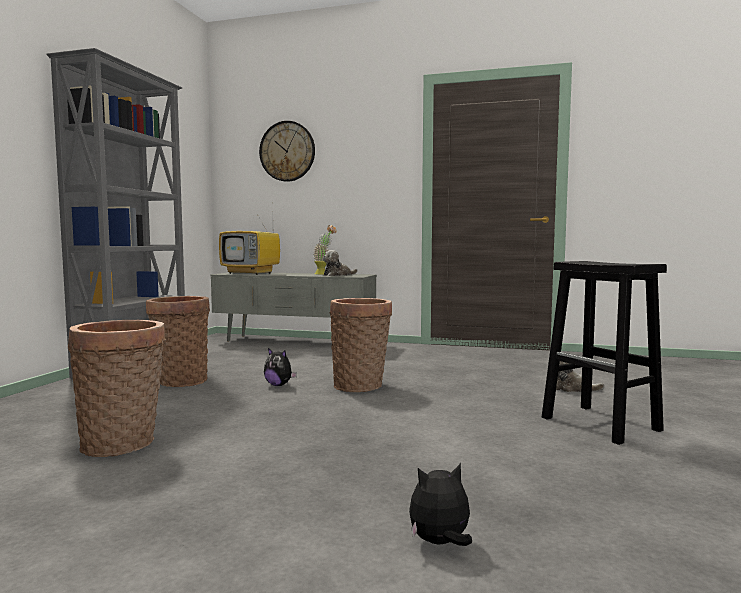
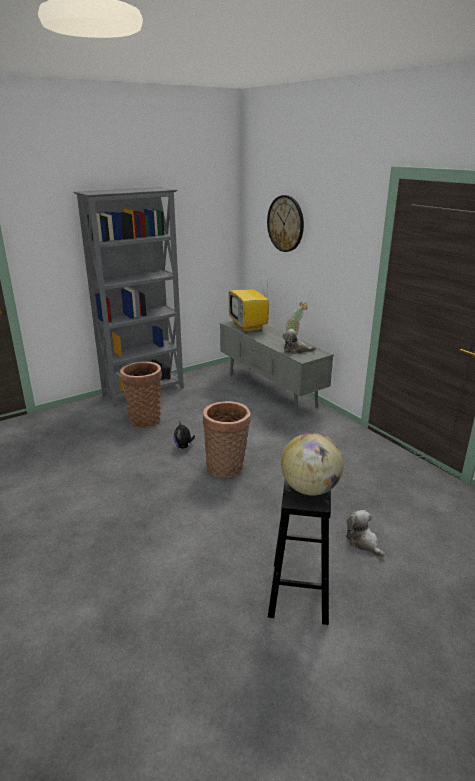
camera: 40 degrees right, 20 degrees up
basket [68,320,166,457] -> none
plush toy [409,463,472,546] -> none
none -> globe [281,433,344,496]

